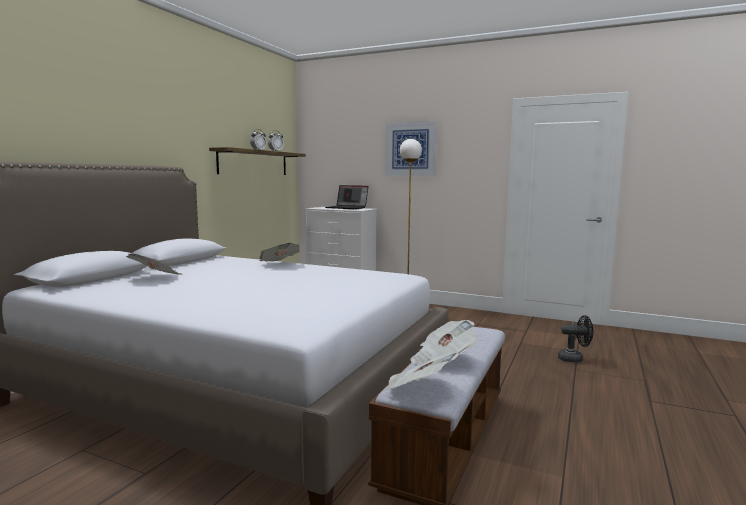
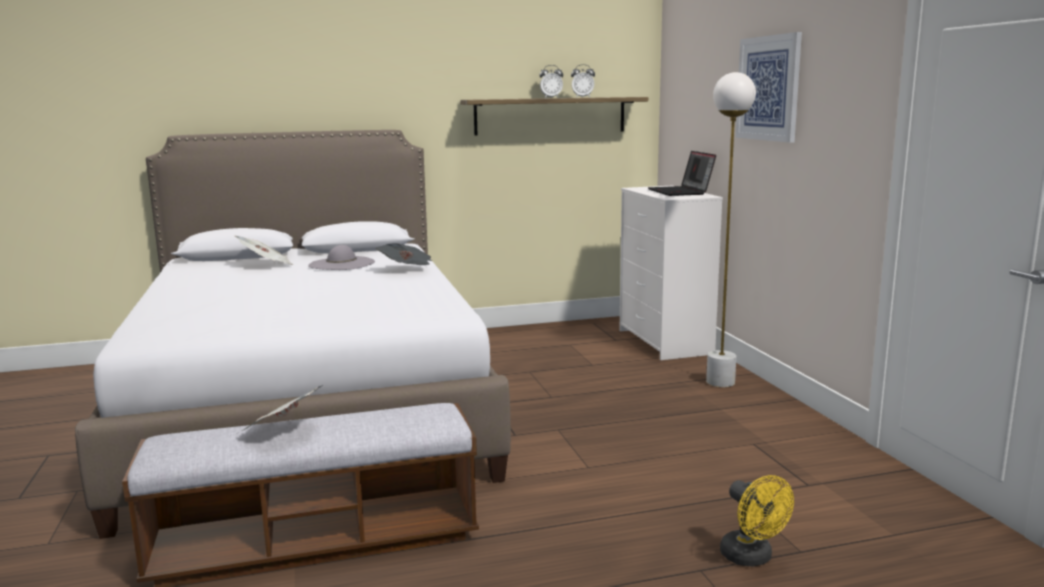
camera: 50 degrees right, 5 degrees up
newspaper [387,351,458,390] -> none
black fan [558,315,593,363] -> yellow fan [720,475,794,566]
none -> grey hat [308,245,375,270]

